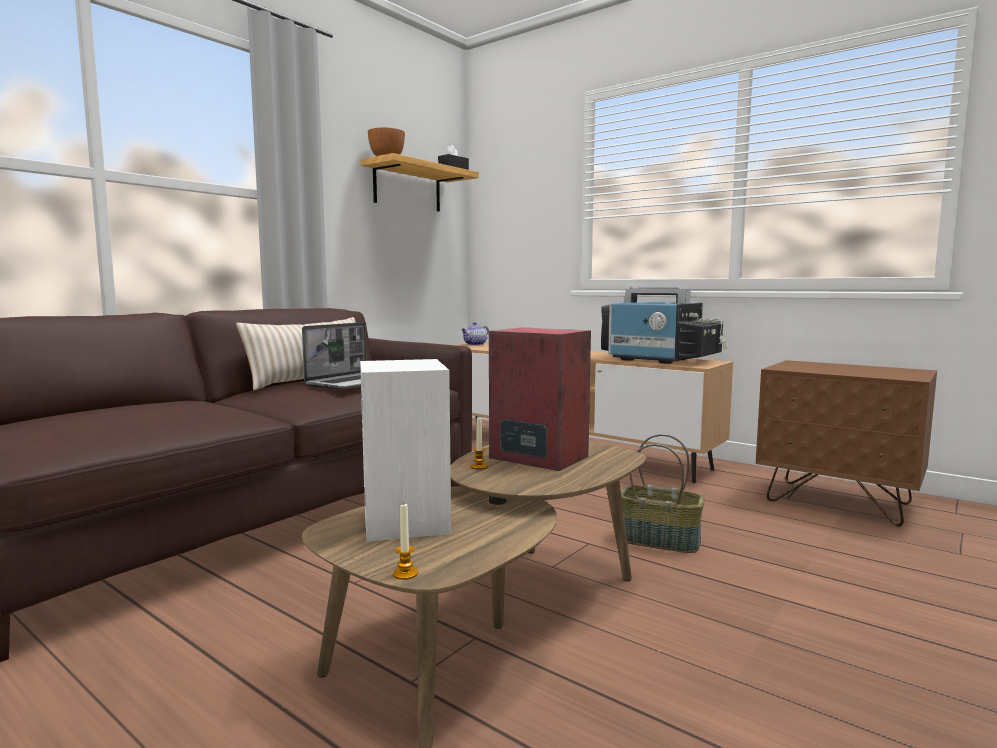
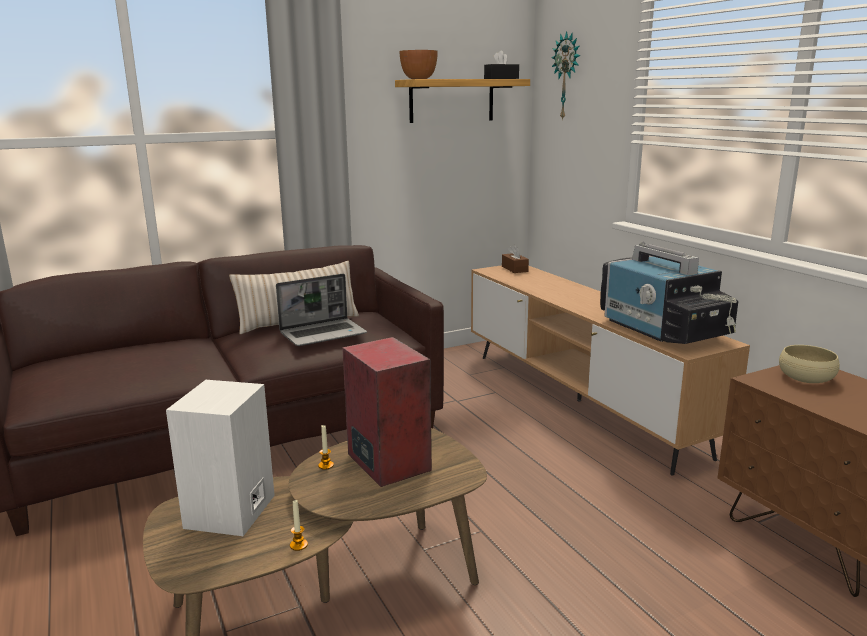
camera: 25 degrees right, 10 degrees up
candle [393,504,418,580] -> candle moved to [290,500,308,551]
teapot [461,322,489,346] -> brown tissue box [502,244,529,273]
basket [621,434,705,553] -> none
none -> wall clock [552,31,581,121]
none -> beige bowl [779,345,840,383]

